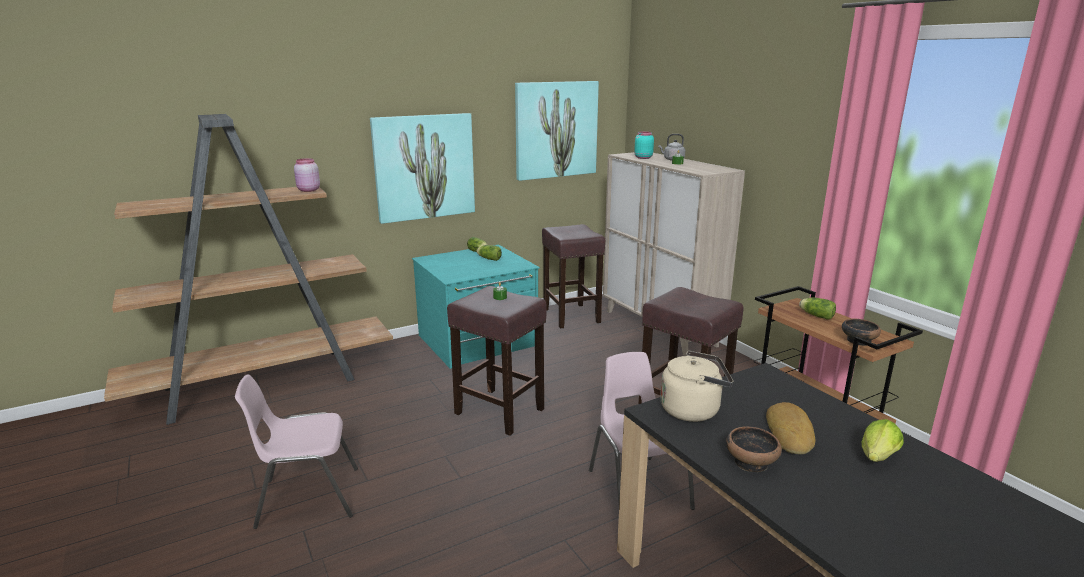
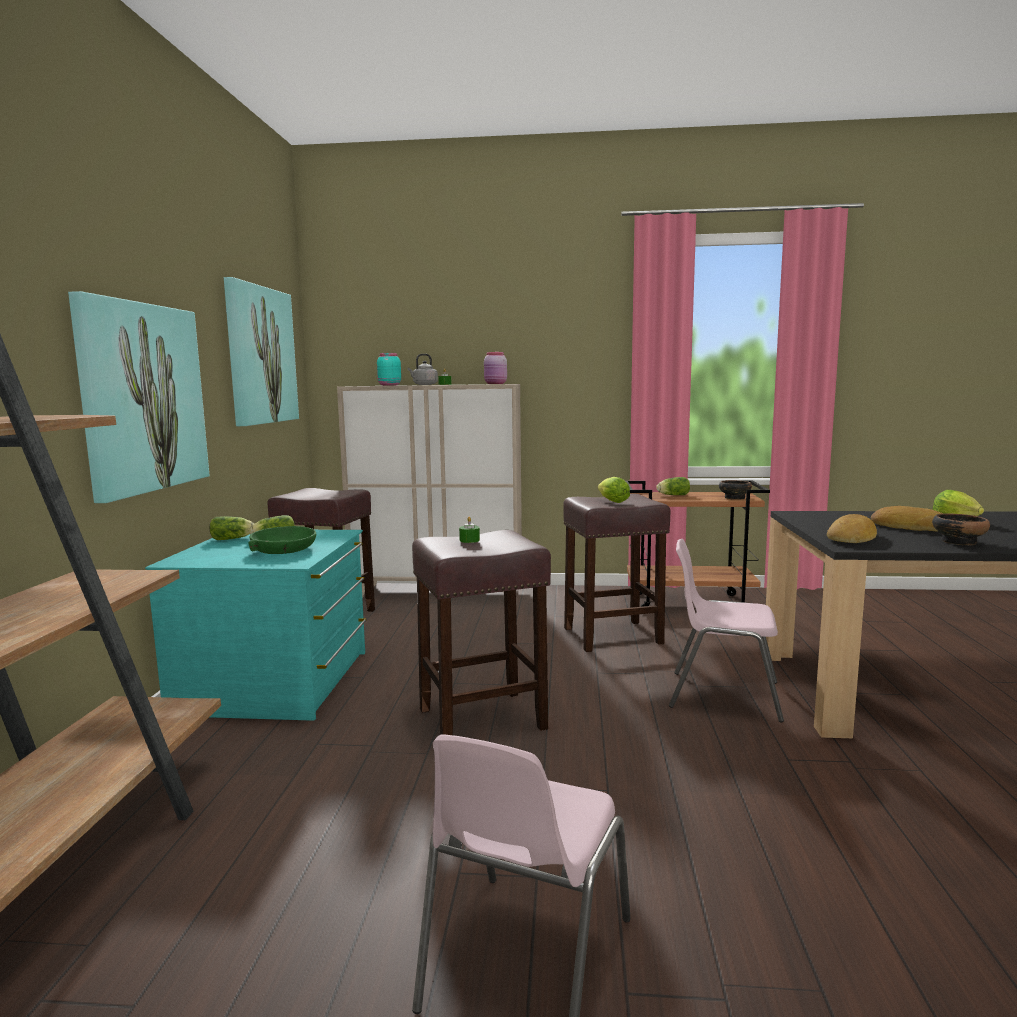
camera: 55 degrees left, 10 degrees down
pink jar [294,158,320,192] -> pink jar moved to [484,352,507,384]
beige kettle [660,351,733,422] -> bread [827,514,877,543]
none -> green bowl [249,526,316,554]
none -> lettuce [598,477,630,503]

